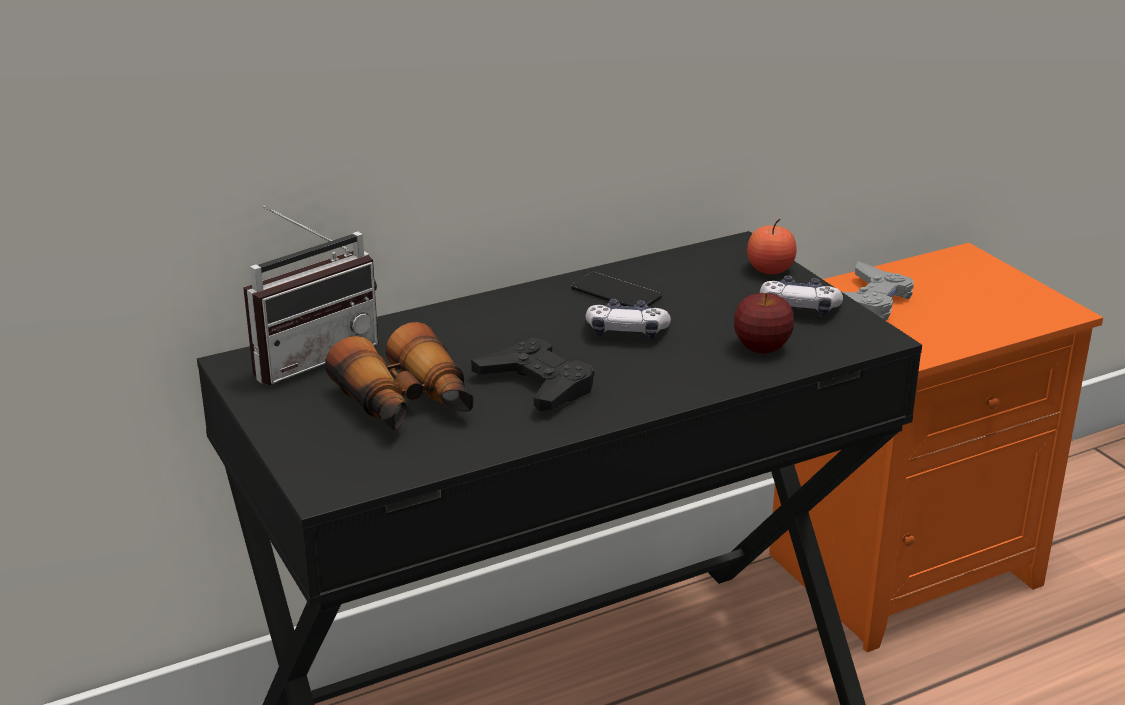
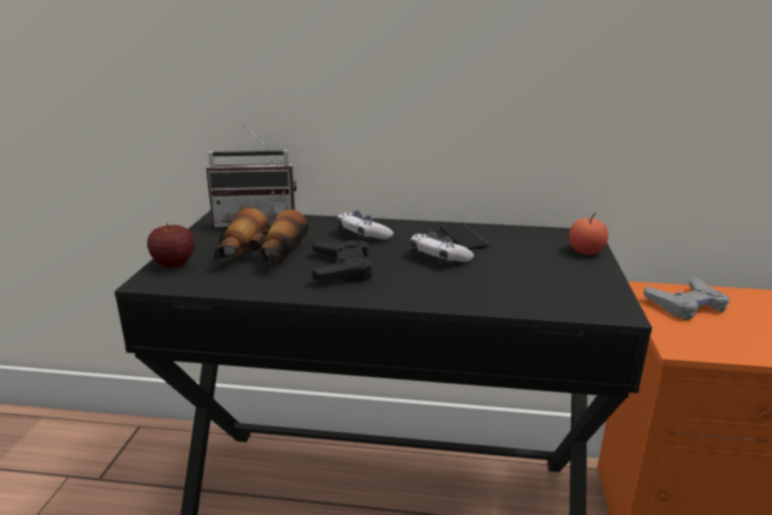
camera: 35 degrees right, 5 degrees down
apple [734,293,794,354] -> apple moved to [147,223,195,268]
game controller [760,275,843,317] -> game controller moved to [336,211,393,240]

